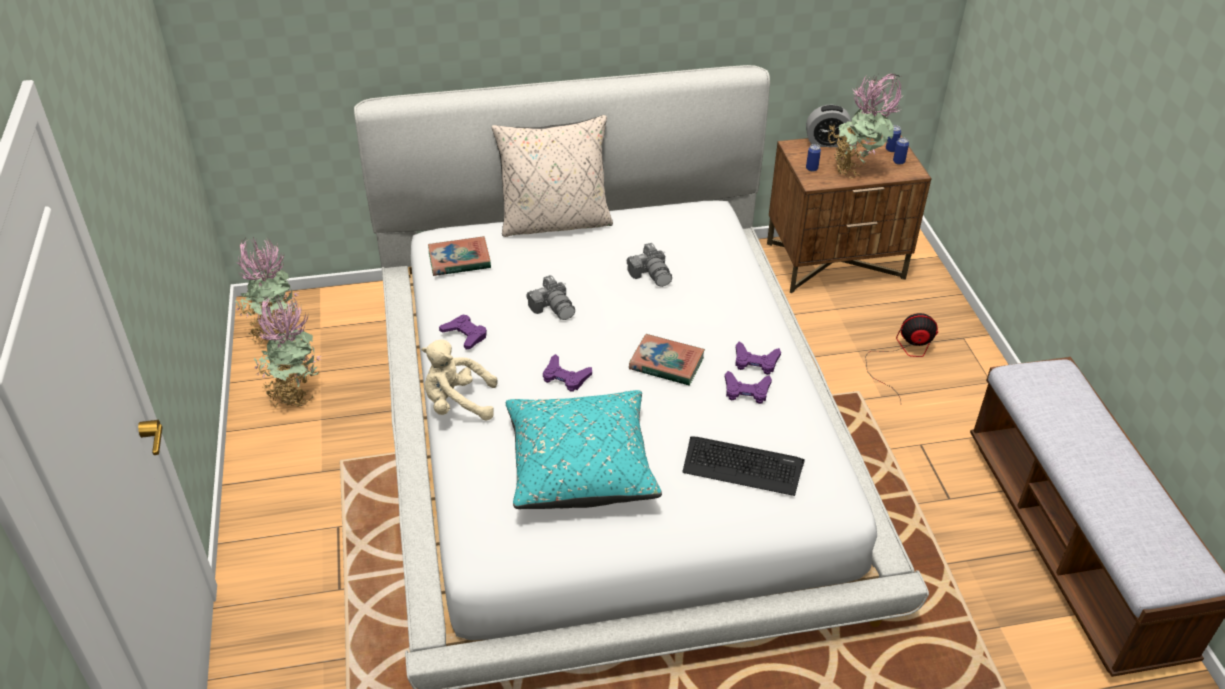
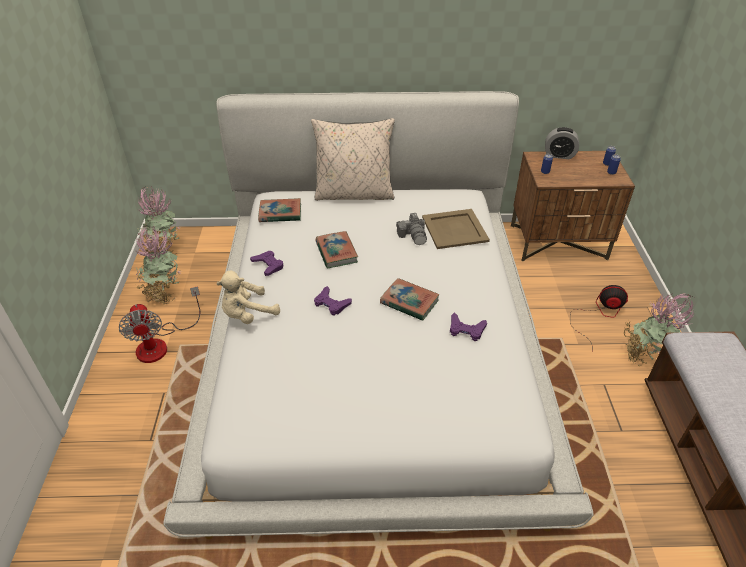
camera: 10 degrees right, 0 degrees up
beige plush toy [421,340,497,421] -> beige plush toy turned 45 degrees counterclockwise [216,271,280,324]
turquoise pillow [506,390,662,509] -> none
camera [526,275,575,320] -> book [316,231,358,269]
keyboard [682,436,805,496] -> none
purple game controller [735,342,781,375] -> none
potted plant [828,74,903,178] -> potted plant moved to [624,293,695,367]
none -> fan [119,286,200,363]
none -> beige tray [422,209,490,249]

